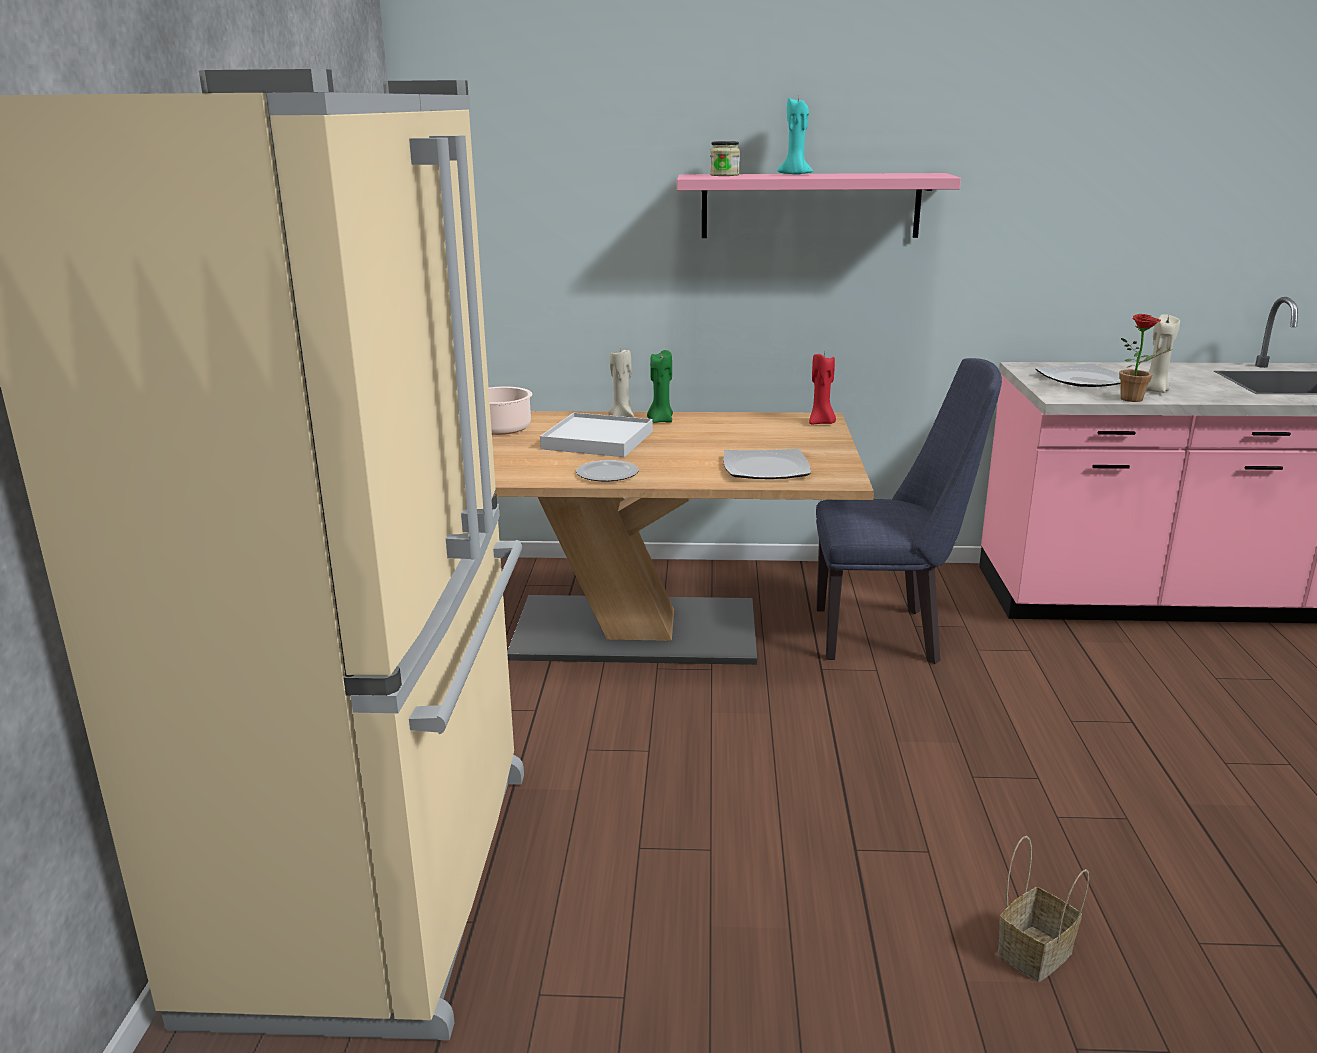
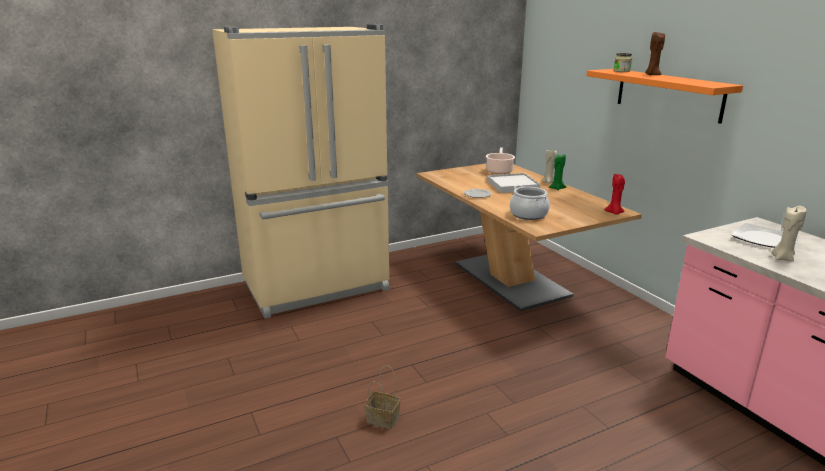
camera: 60 degrees right, 0 degrees up
pink shelf [677,173,961,238] -> orange shelf [587,69,743,124]
plate [723,449,811,479] -> cooking pot [510,185,550,220]
turquoise candle [778,97,813,175] -> brown candle [645,32,665,75]
blue chair [816,358,1002,664] -> none
potted plant [1119,314,1173,402] -> none

